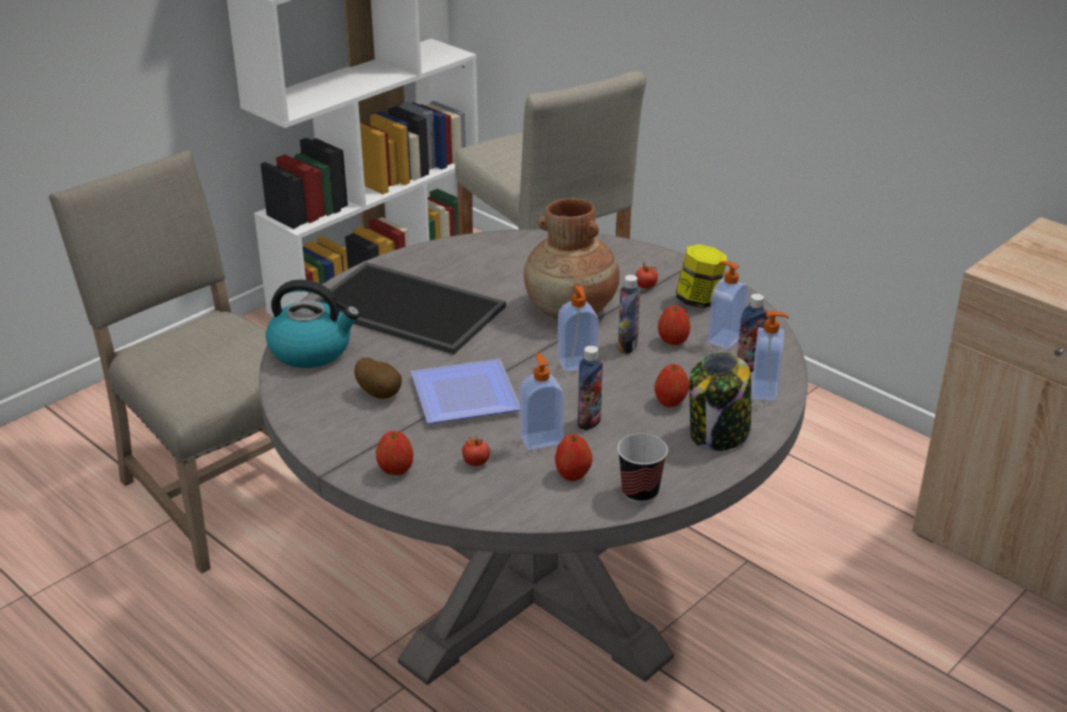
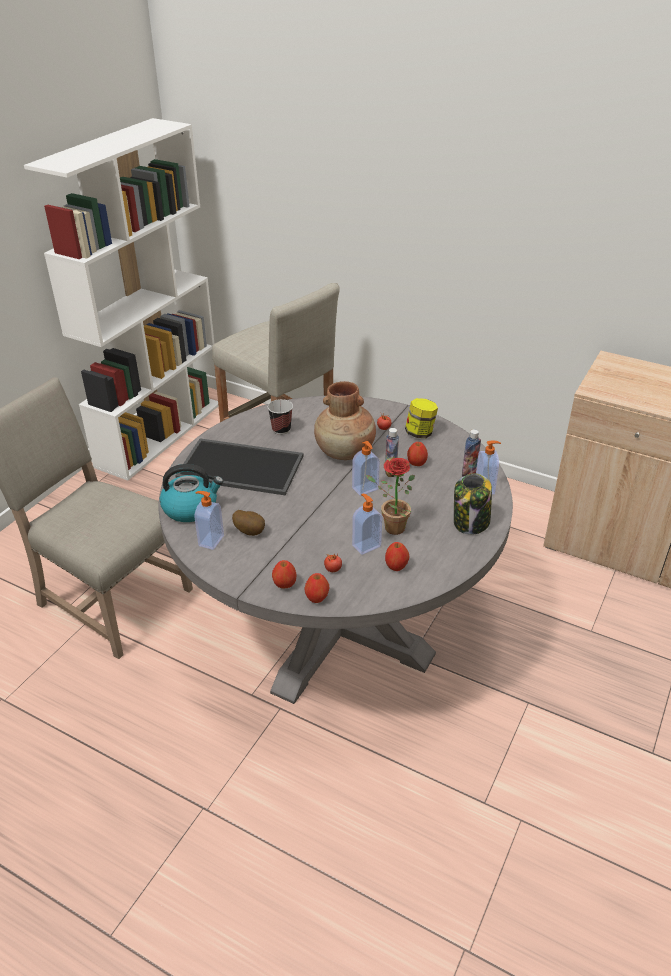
camera: 15 degrees left, 5 degrees up
plate [411,359,520,424] -> none
bottle [578,346,603,430] -> potted plant [366,458,415,535]
cup [617,434,668,503] -> cup moved to [268,399,293,435]
apple [655,364,689,407] -> apple moved to [305,573,329,603]
soap dispenser [708,261,748,350] -> soap dispenser moved to [195,491,224,550]

